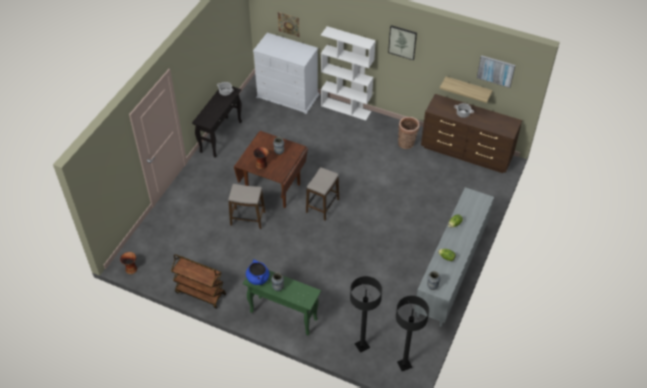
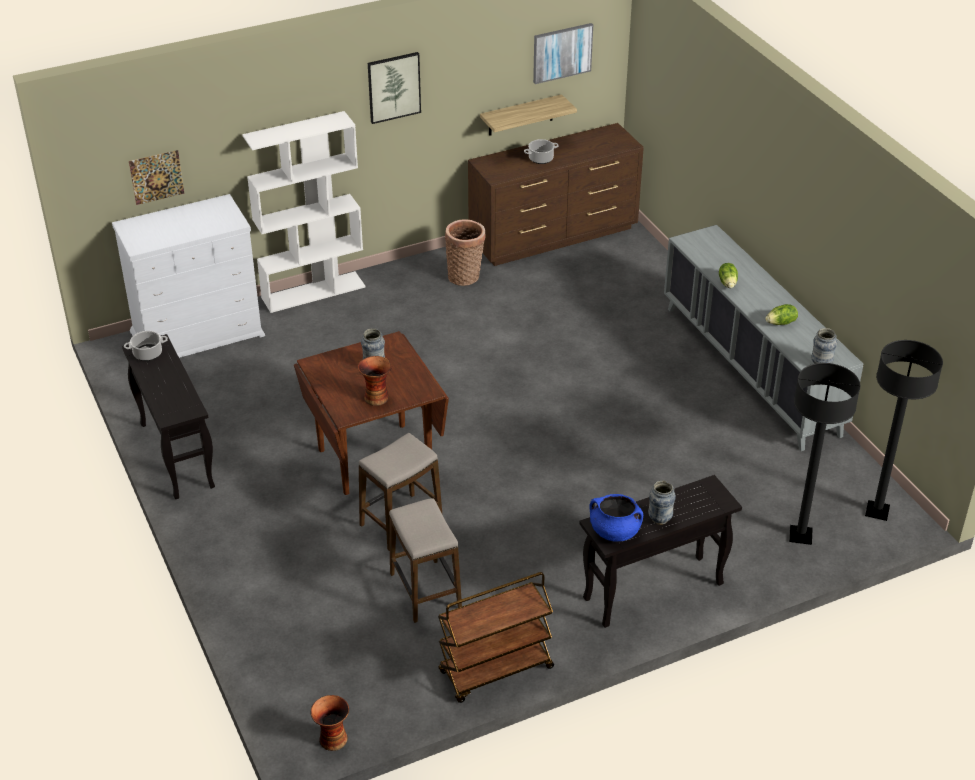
camera: 50 degrees left, 10 degrees down
green console table [243,270,321,336] -> black console table [579,475,742,628]
stool [306,167,339,220] -> stool moved to [389,498,462,623]

